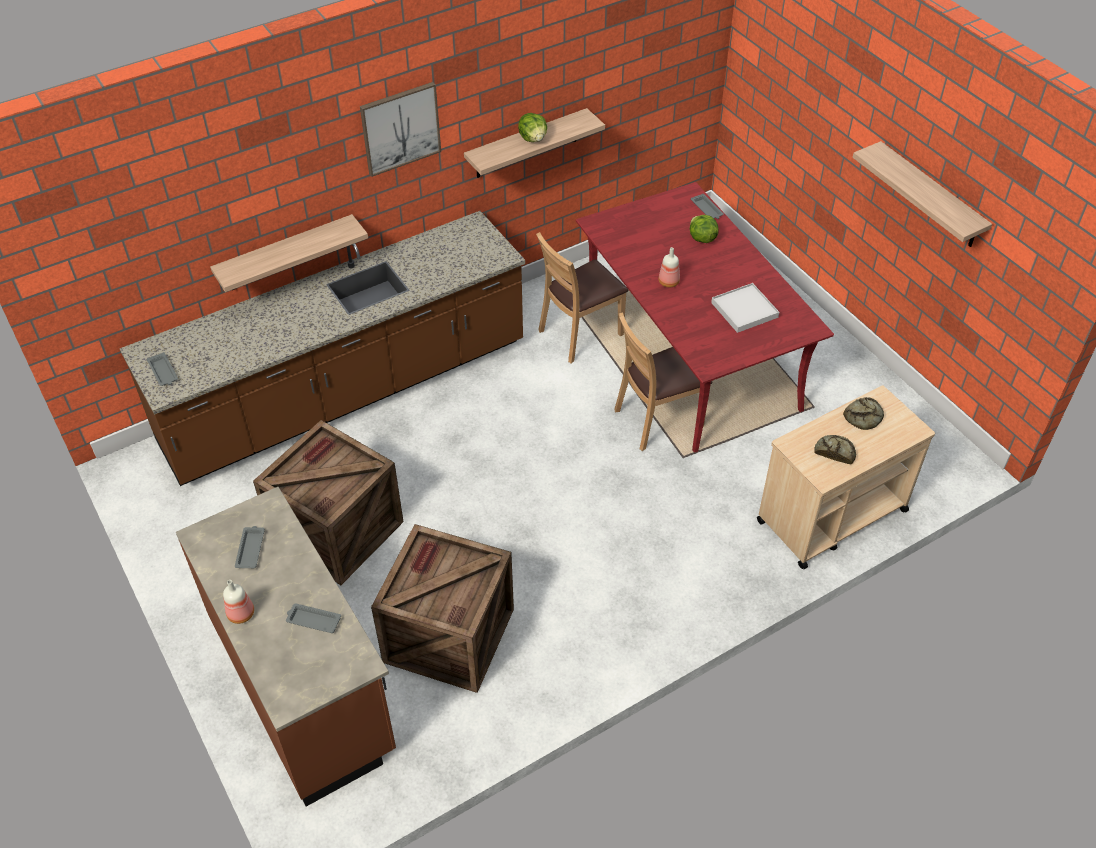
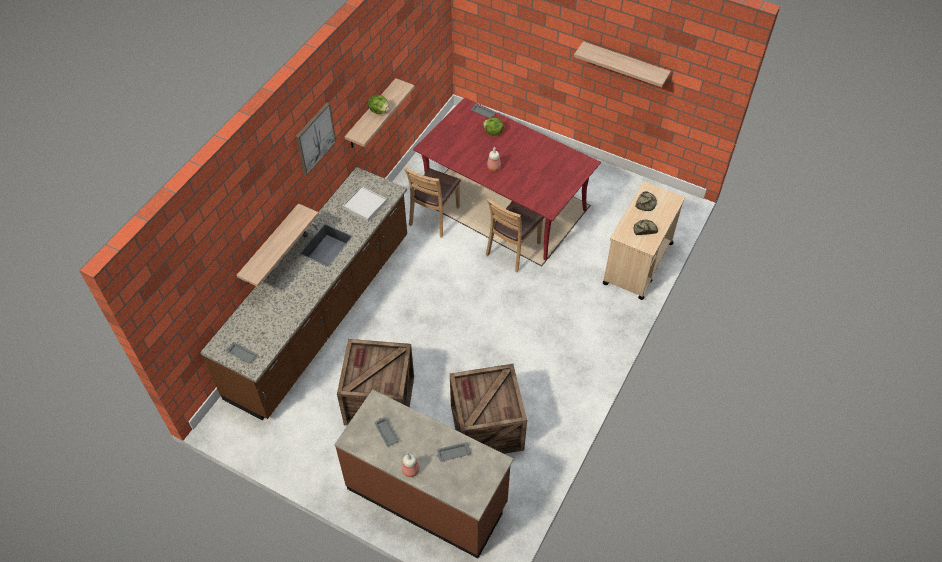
camera: 30 degrees left, 5 degrees up
white tray [711,283,779,333] -> white tray moved to [343,186,387,222]

